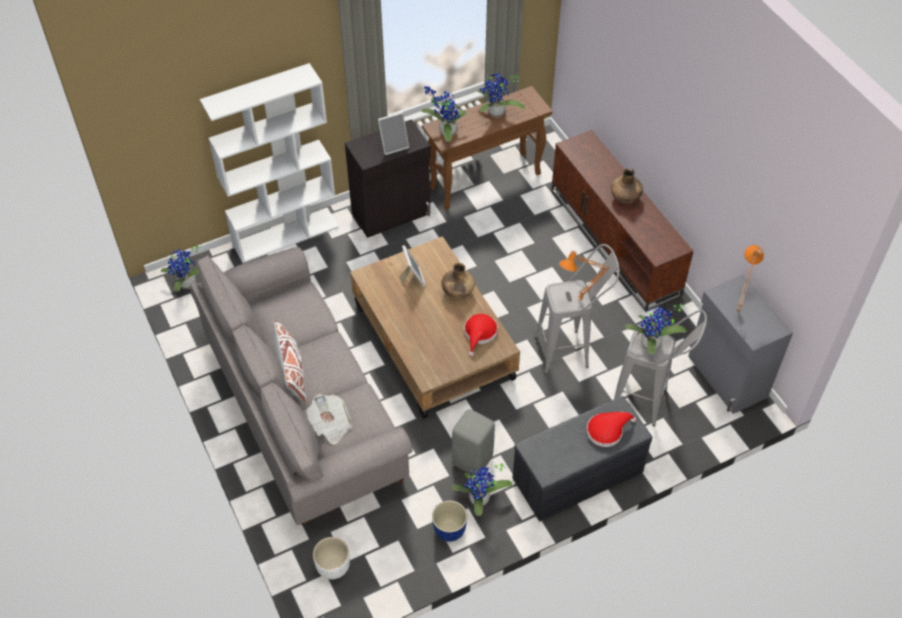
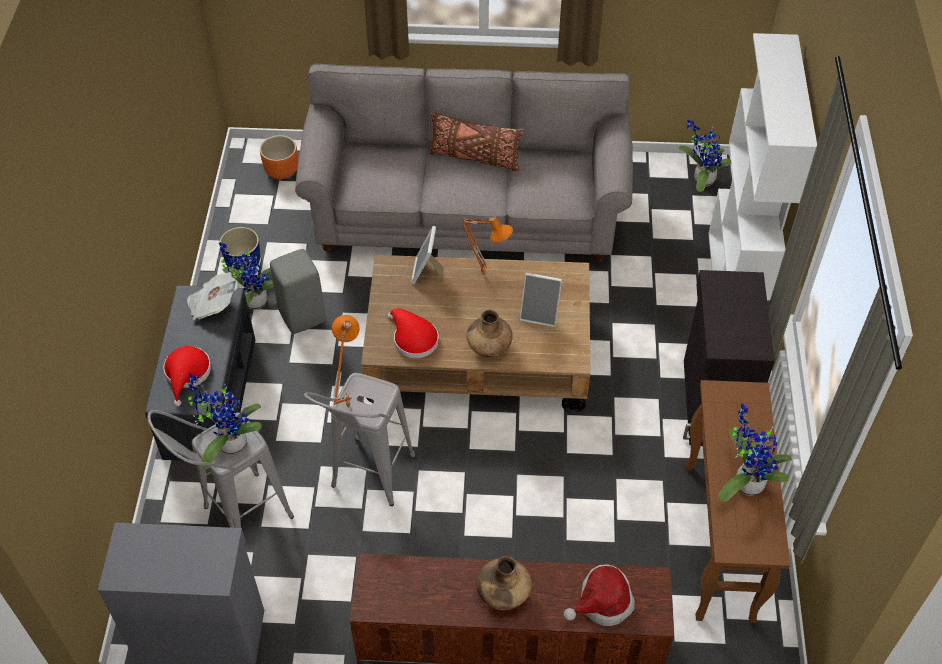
camera: 120 degrees right, 0 degrees up
white pillow [273,320,306,402] -> brown pillow [429,112,524,172]
newspaper [306,394,352,445] -> newspaper moved to [187,272,238,320]
white planter [313,537,350,579] -> orange planter [260,135,298,179]
picture frame [378,112,409,155] -> picture frame moved to [411,226,444,284]
potted plant [421,86,466,142] -> none
orange table lamp [737,245,764,313] -> orange table lamp moved to [462,216,513,277]
none -> hat [564,564,635,626]

